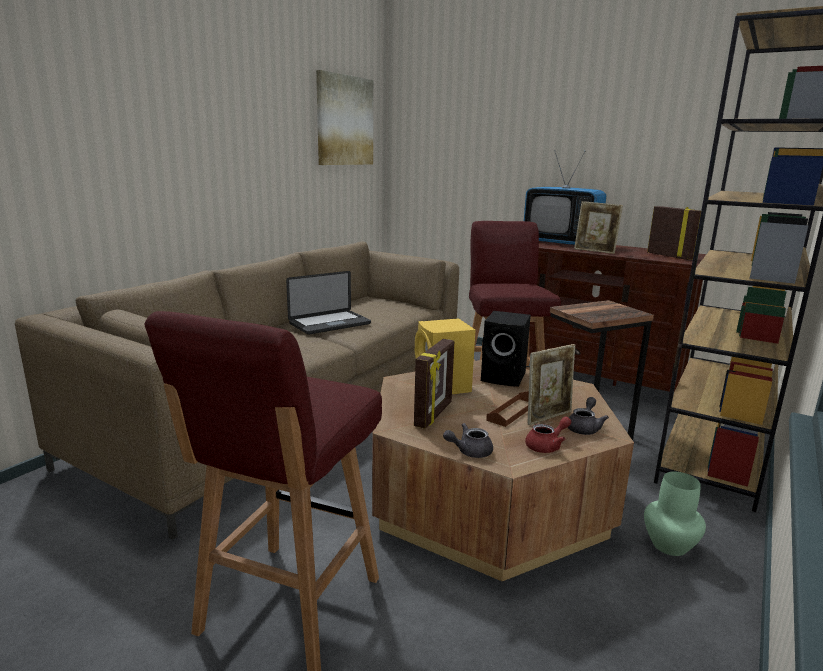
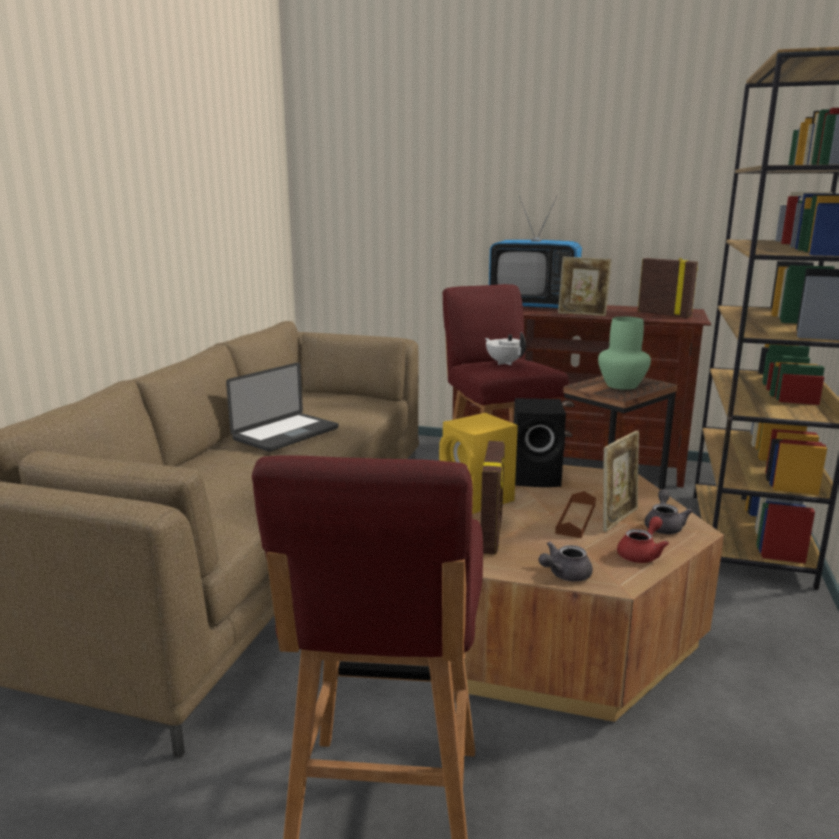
camera: 15 degrees left, 0 degrees up
picture [316,70,373,165] -> none
green vase [644,472,706,556] -> green vase moved to [598,316,651,390]
none -> white teapot [485,332,526,365]

